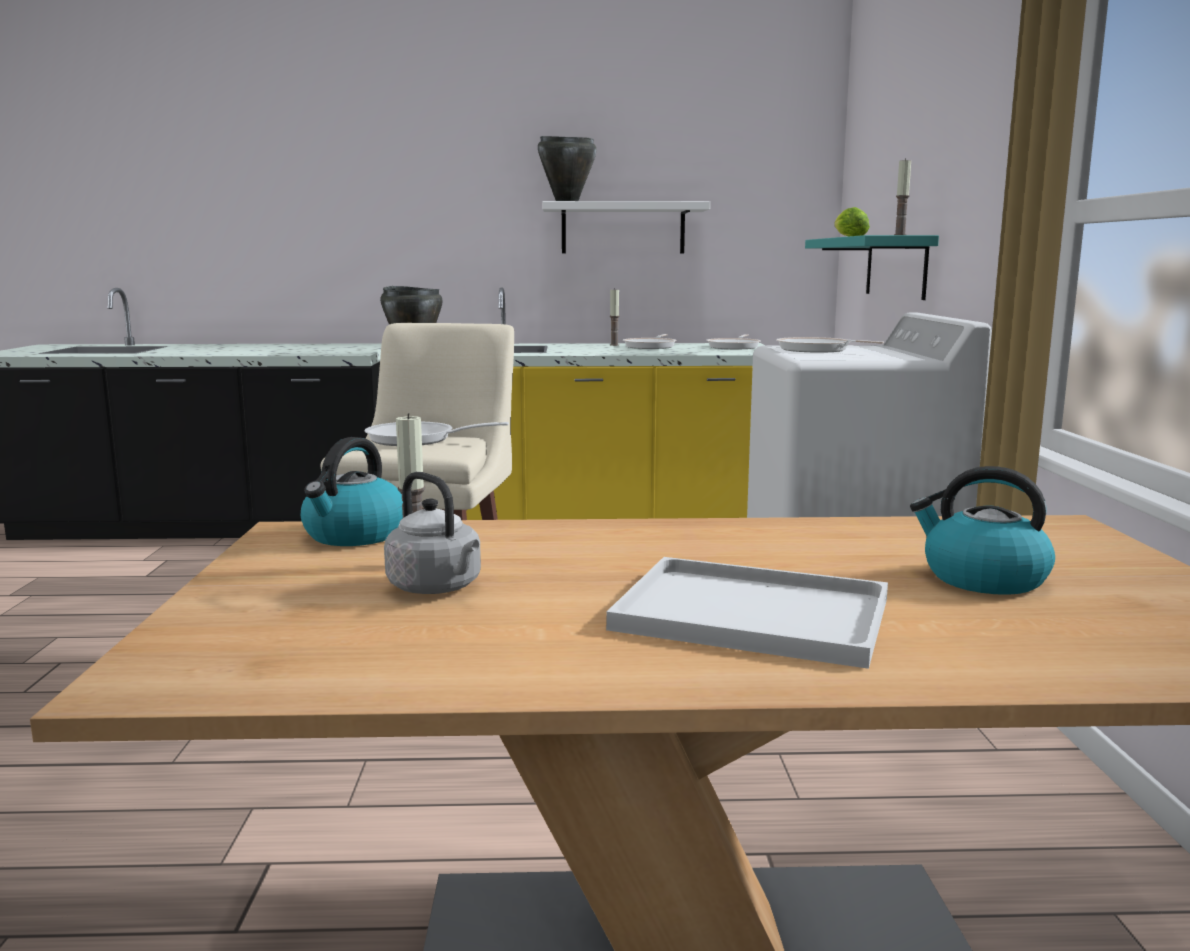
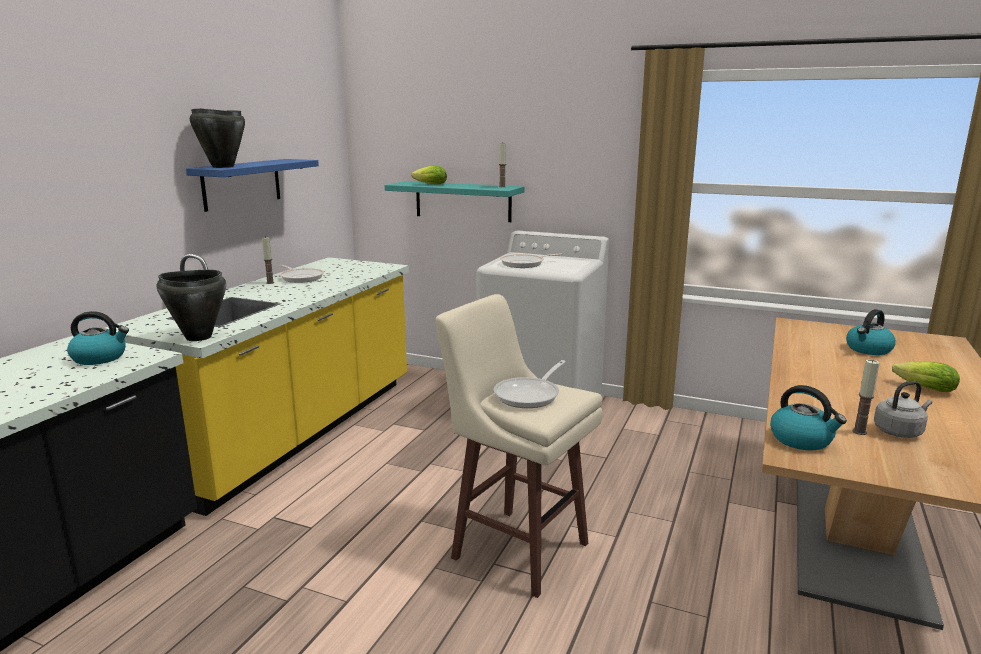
camera: 65 degrees left, 5 degrees up
white shelf [542,201,710,253] -> blue shelf [186,159,319,212]
white tray [606,557,888,669] -> lettuce [892,362,960,392]
frying pan [707,334,761,349] -> none
none -> kettle [67,311,129,365]

